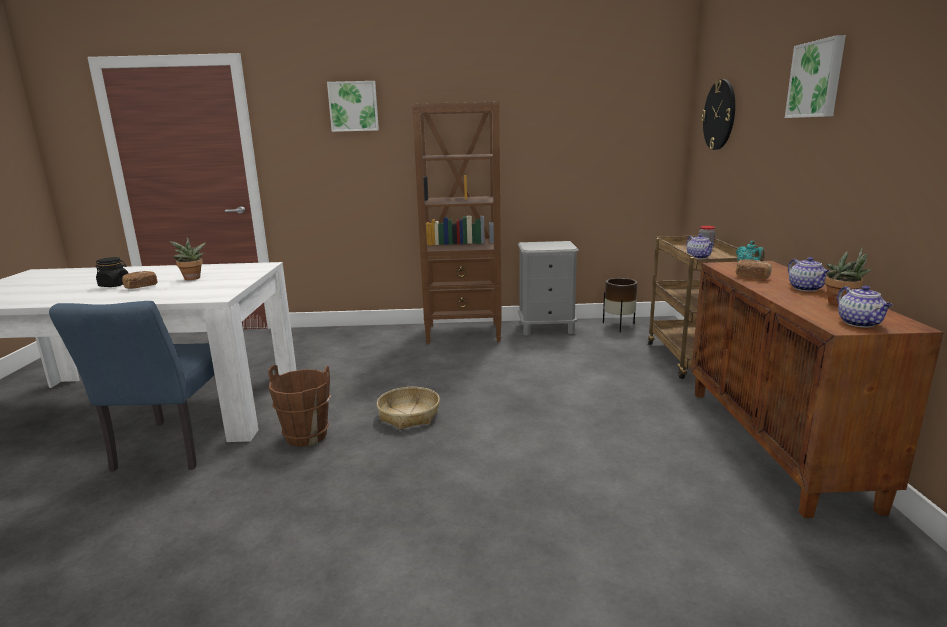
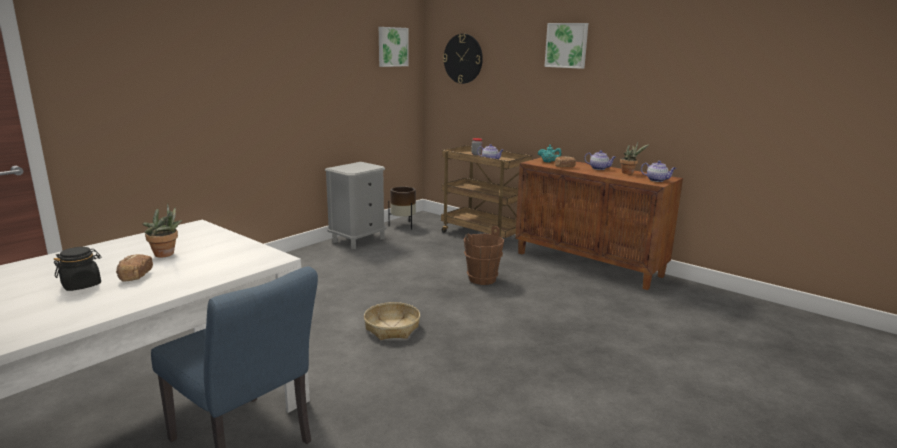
camera: 50 degrees left, 0 degrees up
brown bucket [268,365,331,447] -> brown bucket moved to [464,226,504,285]
picture [327,81,379,132] -> picture moved to [379,27,409,67]
brown bookcase [412,101,502,344] -> none

